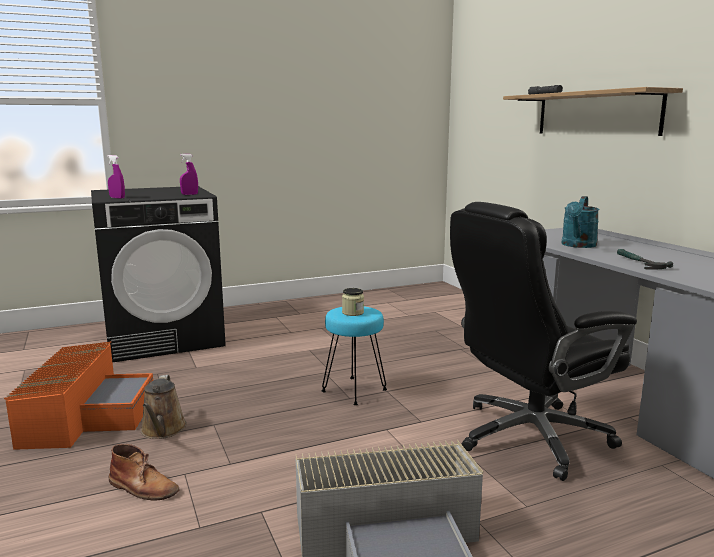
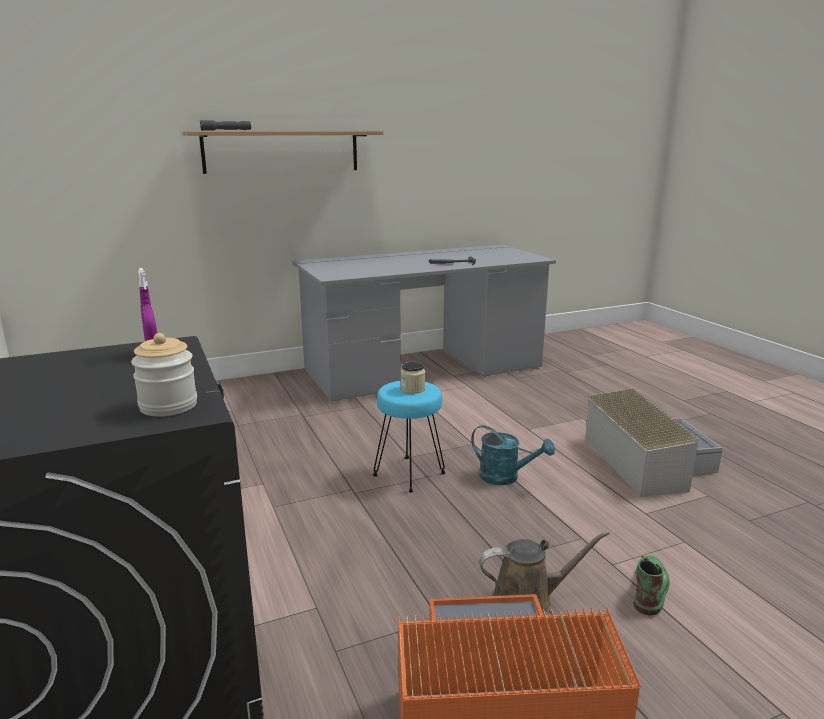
camera: 90 degrees left, 5 degrees up
purple spray bottle [107,155,125,199] -> jar [131,333,197,417]
brown boot [109,444,179,501] -> green boot [634,555,670,615]
black office chair [450,202,637,481] -> none
turquoise watering can [561,196,600,248] -> turquoise watering can moved to [471,425,555,485]

